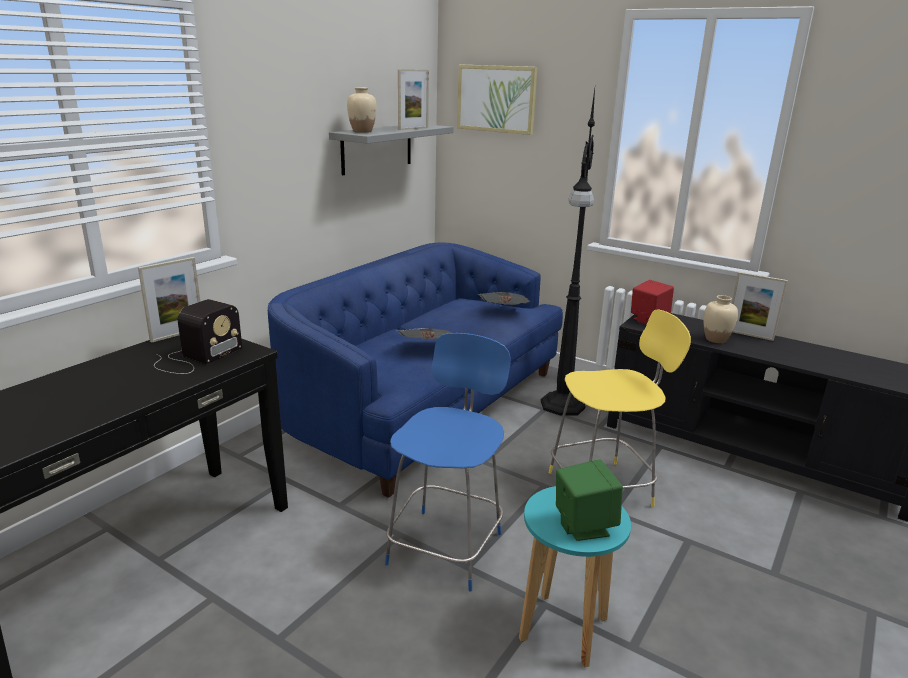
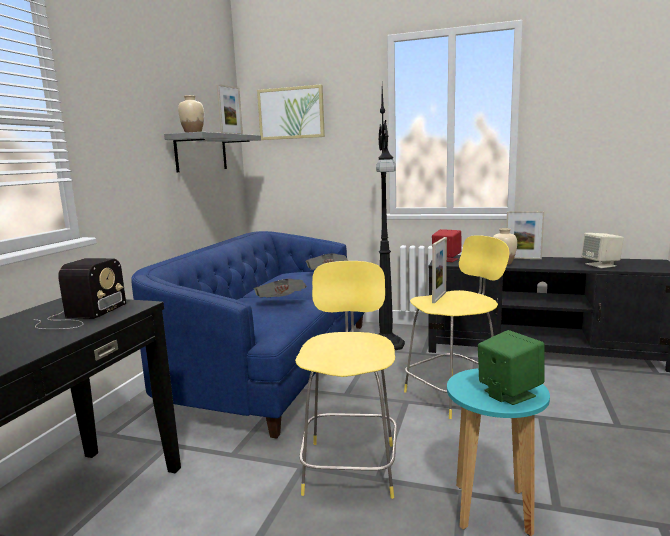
camera: 15 degrees left, 10 degrees down
picture frame [138,257,200,343] -> picture frame moved to [432,237,447,303]
blue stool [385,333,511,592] -> yellow stool [295,261,397,499]
none -> beige speaker [581,233,624,268]

